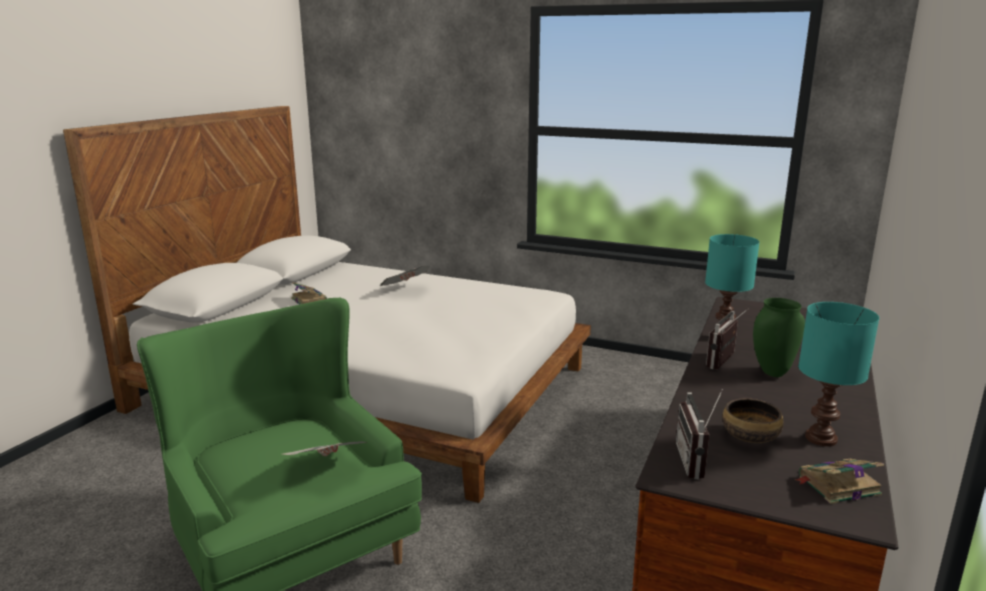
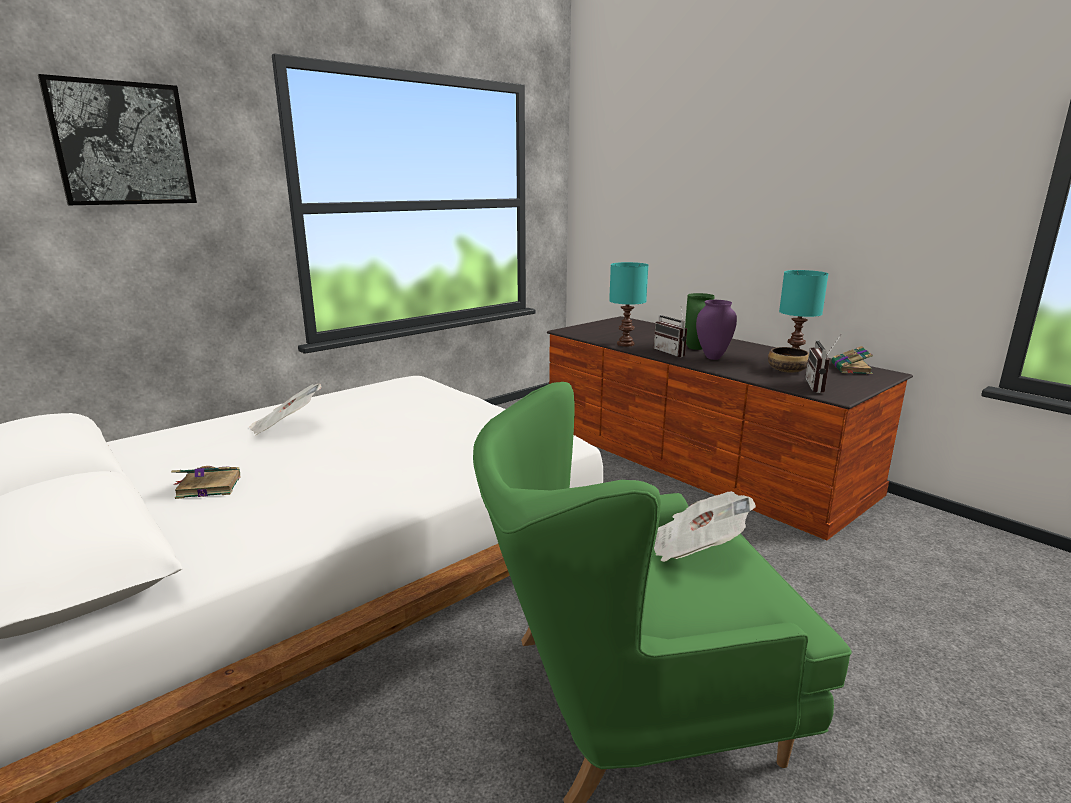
camera: 65 degrees left, 0 degrees up
radio [676,389,723,479] -> radio turned 75 degrees clockwise [805,333,842,393]
none -> picture [38,74,197,205]
none -> purple vase [696,300,737,360]

